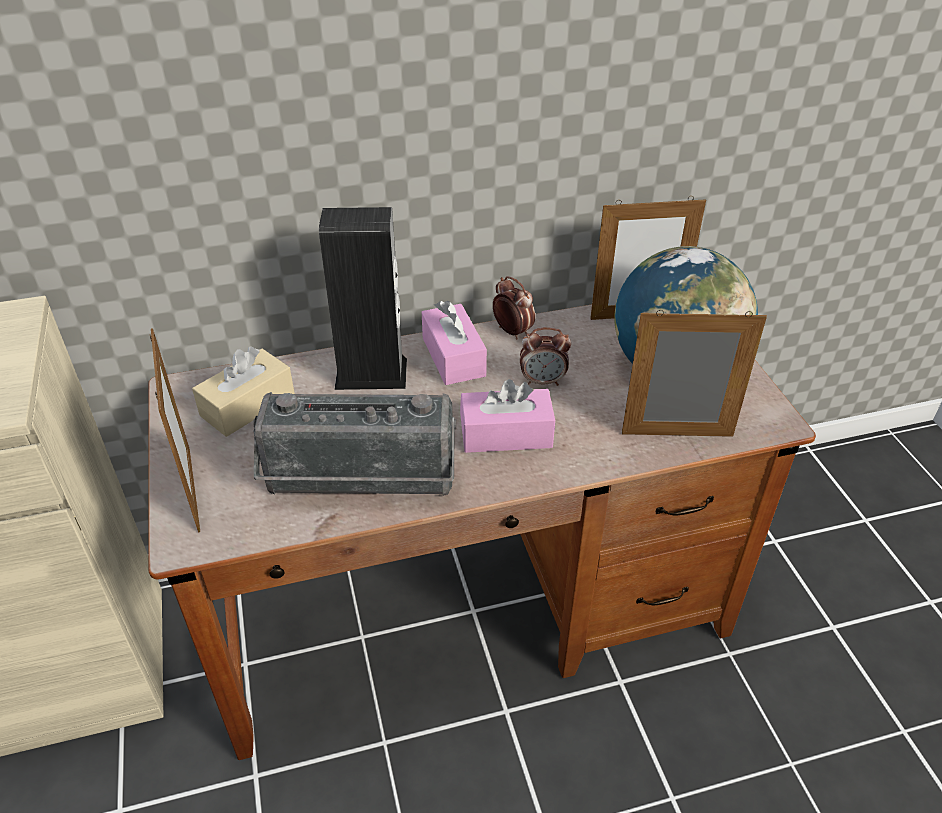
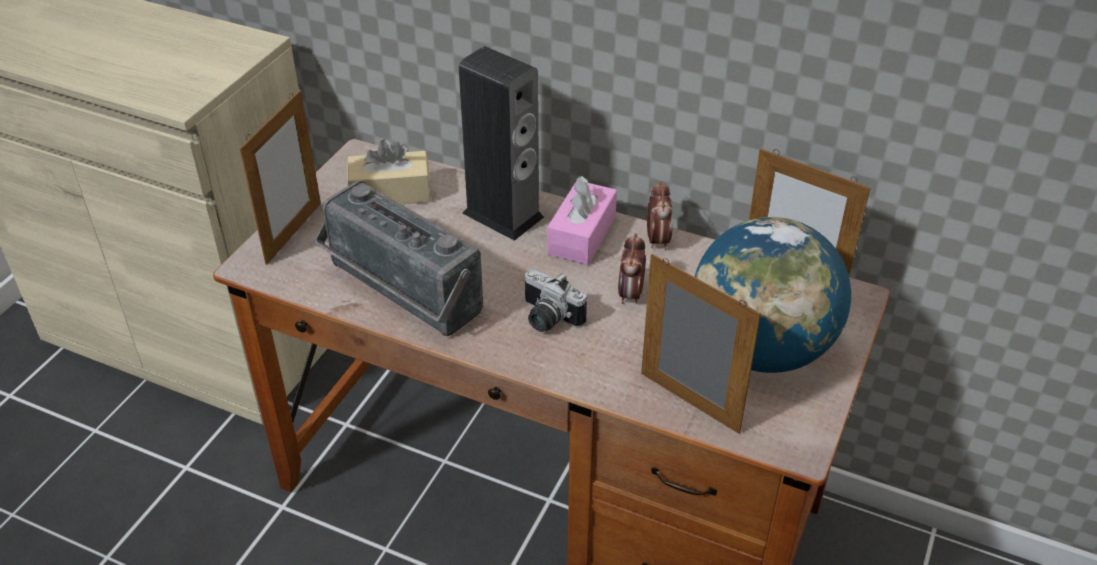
camera: 40 degrees right, 0 degrees up
pink tissue box [460,379,555,453] -> camera [523,269,587,332]
alarm clock [520,327,571,386] -> alarm clock turned 60 degrees clockwise [618,233,646,304]

